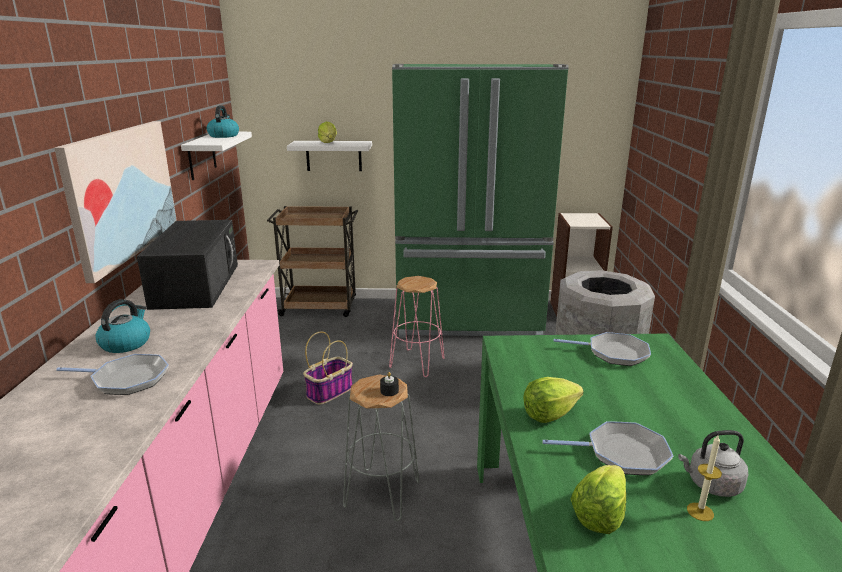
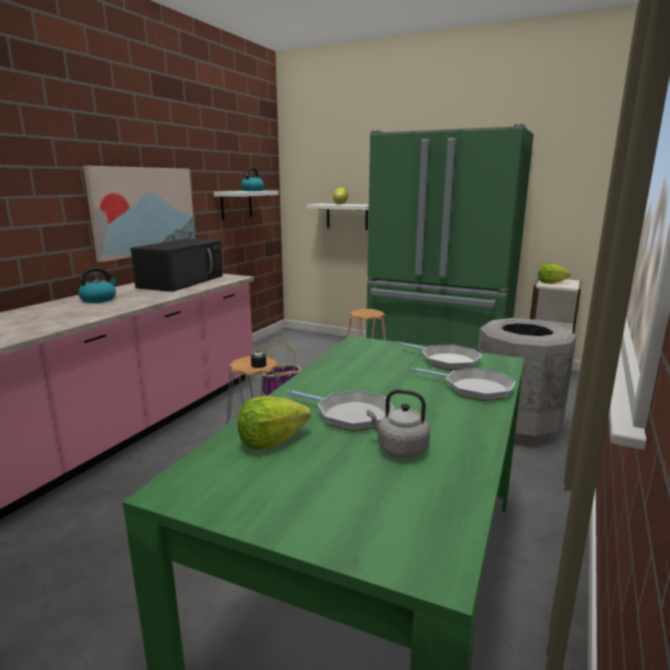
camera: 25 degrees right, 5 degrees down
frying pan [56,354,169,395] -> frying pan moved to [411,368,516,401]
brown cart [267,206,358,317] -> none
lettuce [523,377,583,423] -> lettuce moved to [538,263,570,284]
candle [687,435,722,521] -> none

